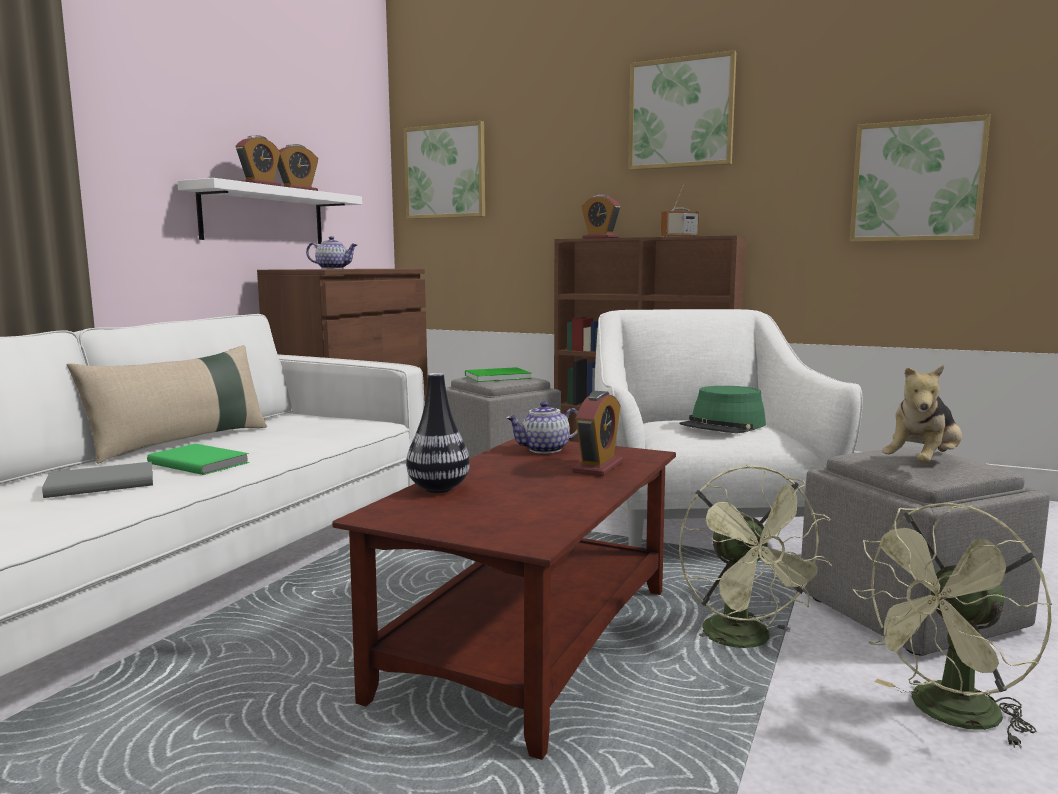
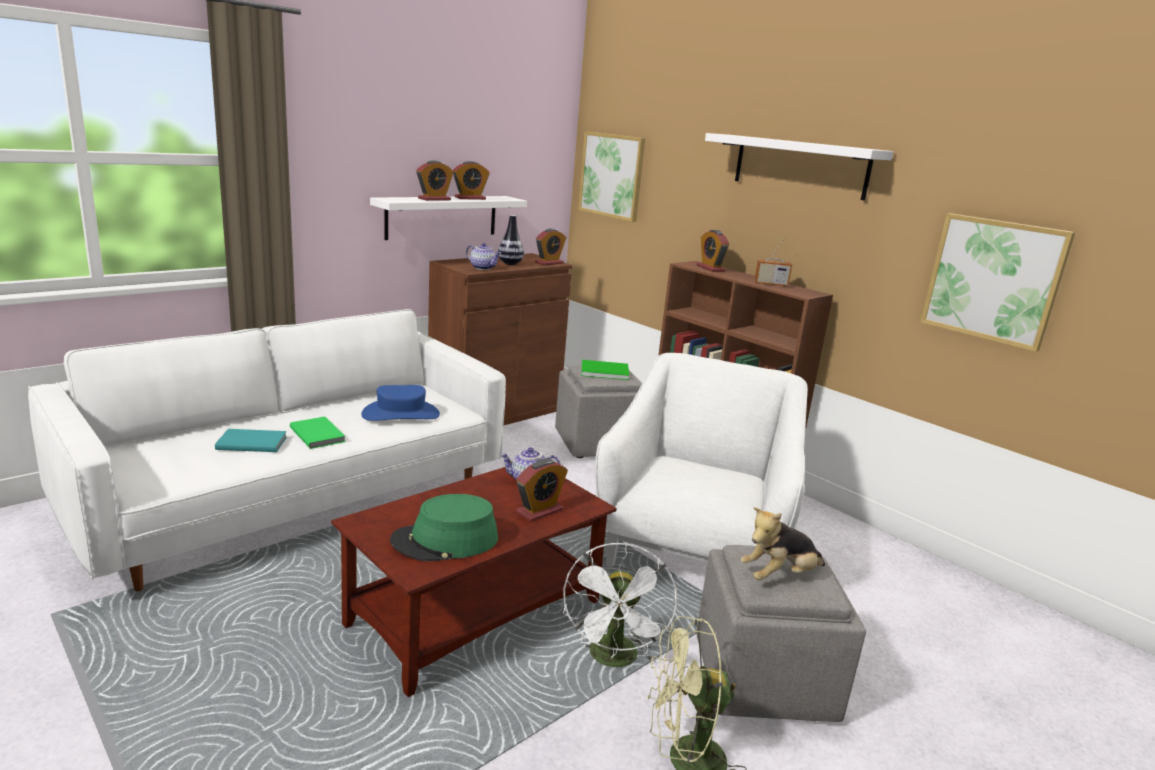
camera: 20 degrees right, 10 degrees up
grey book [42,462,153,498] -> turquoise book [215,429,287,452]
beige pillow [67,345,267,464] -> none
vase [406,373,470,493] -> vase moved to [498,215,524,265]
picture [628,50,736,170] -> white shelf [705,133,893,201]
green hat [679,386,766,433] -> green hat moved to [390,494,498,561]
green fan [679,465,832,648] -> white fan [563,543,678,667]
none -> blue hat [361,385,440,421]
none -> alarm clock [535,228,566,265]

